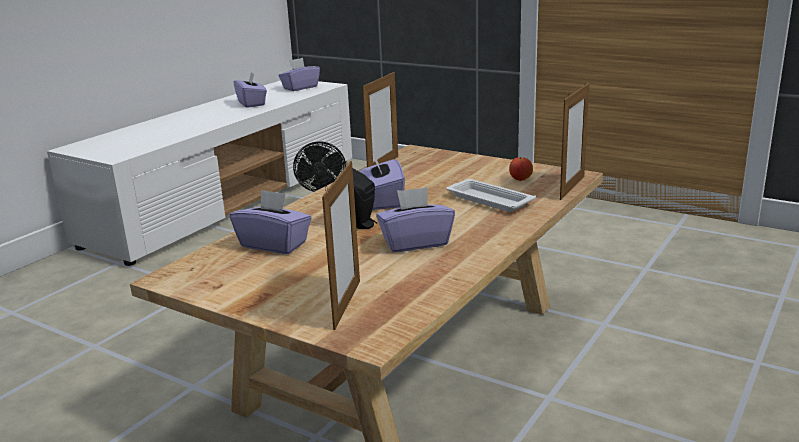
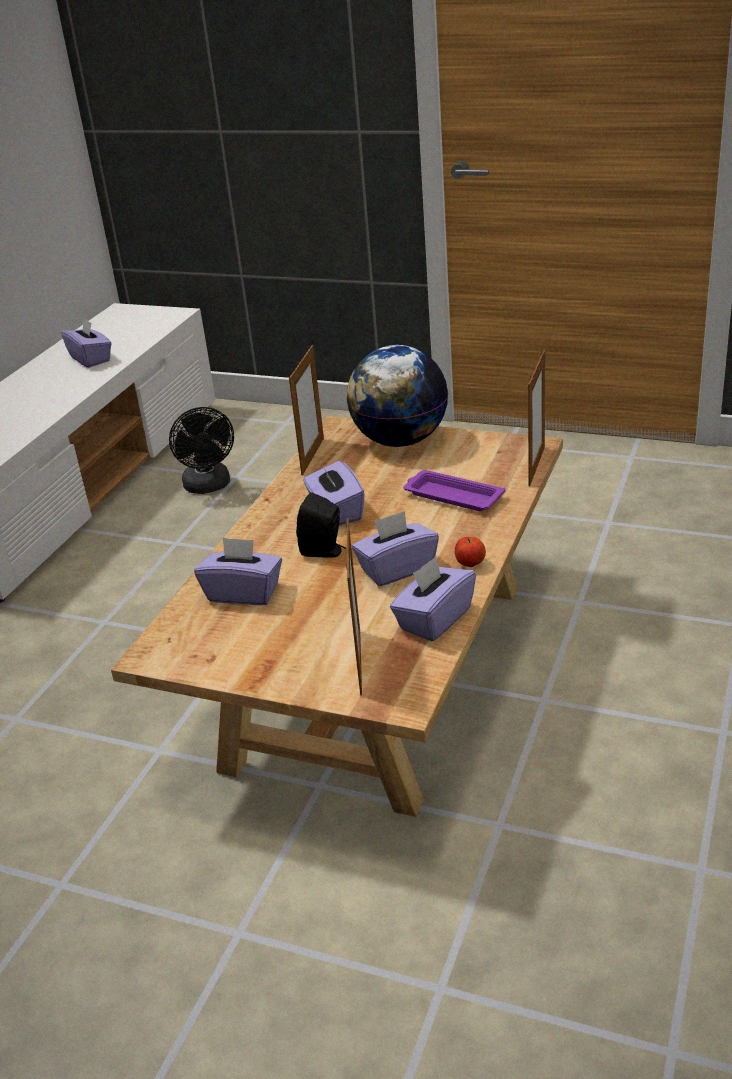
camera: 10 degrees left, 10 degrees up
purple tissue box [278,58,320,91] -> purple tissue box moved to [390,556,476,641]
white tray [446,179,536,212] -> purple tray [403,470,505,511]
apple [509,157,533,181] -> apple moved to [455,537,486,567]
none -> globe [346,345,448,447]

